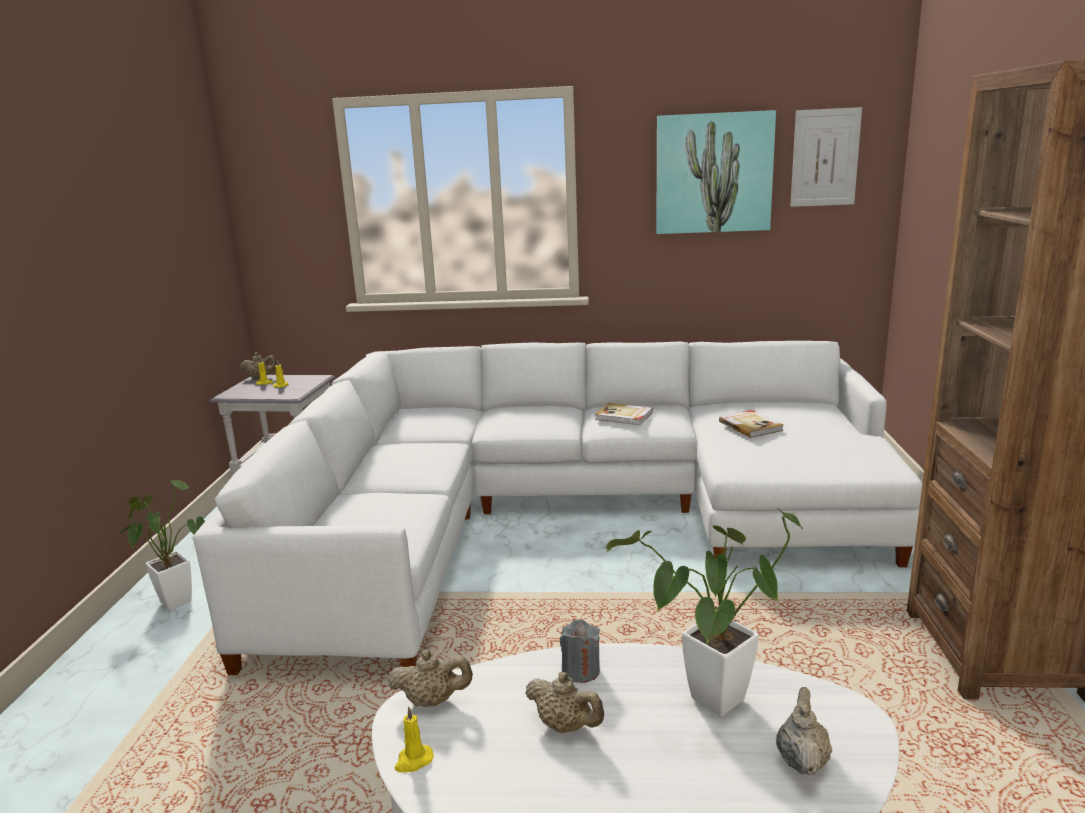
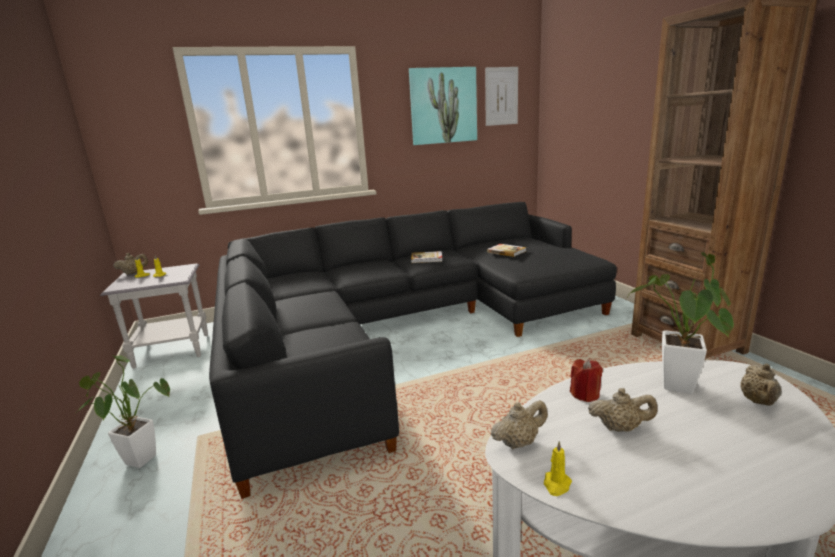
camera: 25 degrees left, 0 degrees up
white sofa [193,341,922,675] -> black sofa [209,202,617,499]
grey candle [560,619,600,683] -> red candle [570,359,603,402]
beige teapot [776,687,832,775] -> beige teapot turned 150 degrees counterclockwise [740,364,782,406]

